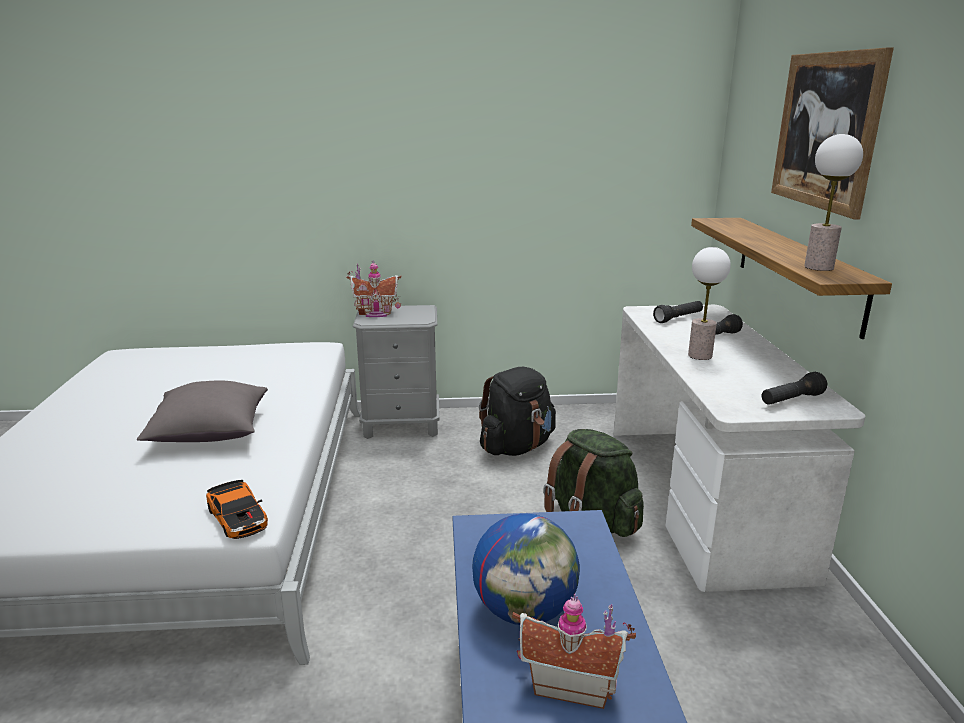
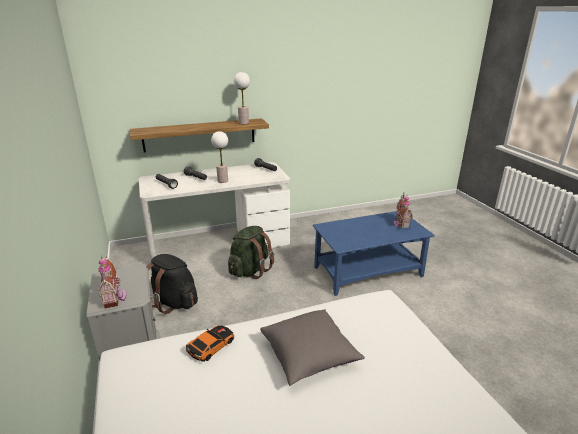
camera: 105 degrees left, 5 degrees up
toy car [206,480,268,539] -> toy car moved to [186,325,234,362]
globe [472,514,580,625] -> none
picture [771,48,894,219] -> none

